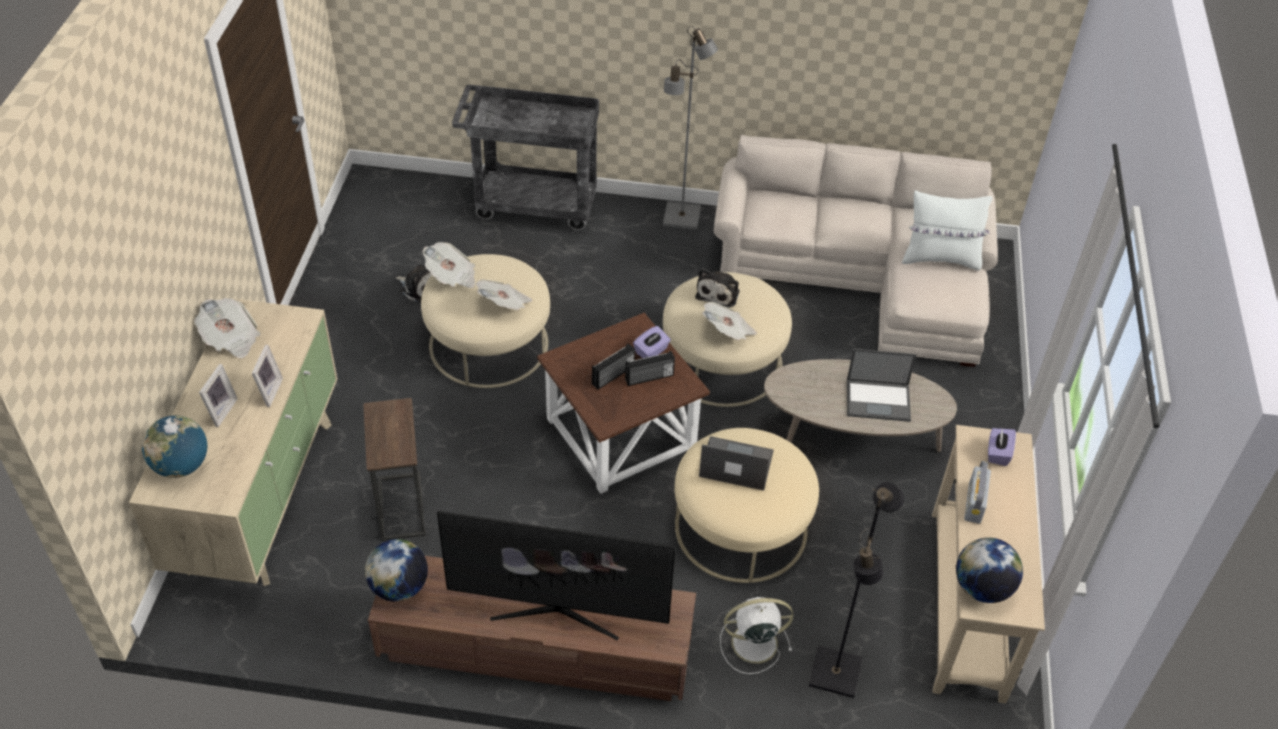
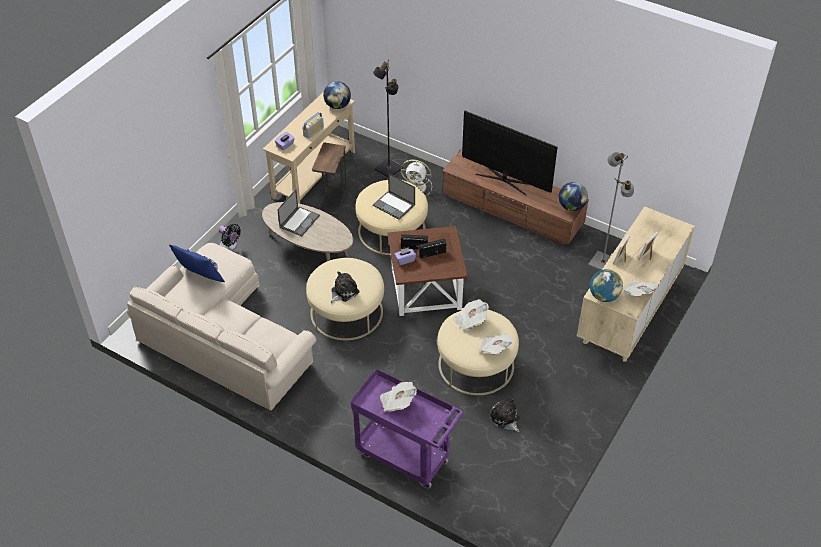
camera: 155 degrees left, 0 degrees up
globe [142,416,207,478] -> globe moved to [590,269,623,302]
brown side table [363,398,426,541] -> brown side table moved to [312,143,348,216]
grey cart [452,85,599,231] -> purple cart [351,370,463,489]
grey floor lamp [663,26,718,230] -> grey floor lamp moved to [588,152,634,270]
newspaper [702,302,757,341] -> newspaper moved to [380,382,417,412]
laptop [847,349,916,422] -> laptop turned 90 degrees clockwise [277,189,320,236]
white pillow [902,190,993,270] -> blue pillow [169,245,225,282]
none -> black fan [219,224,241,251]

